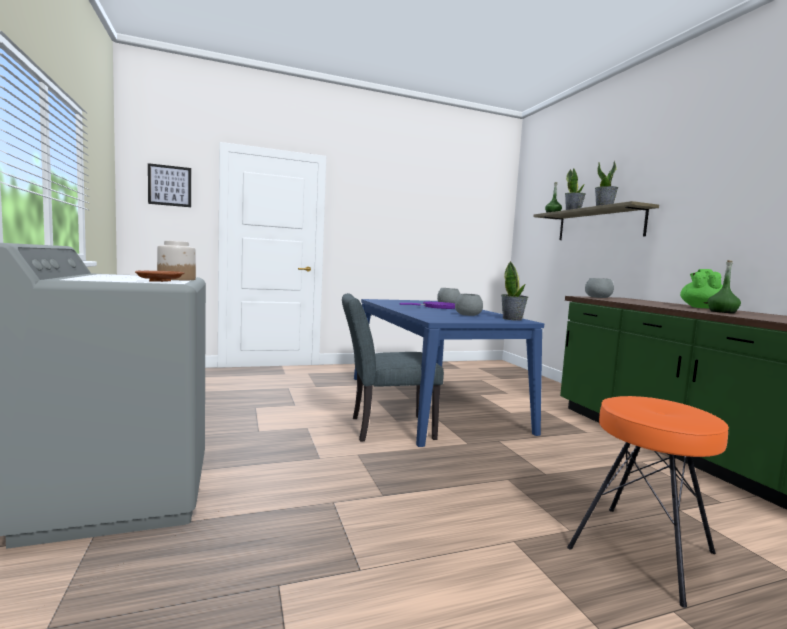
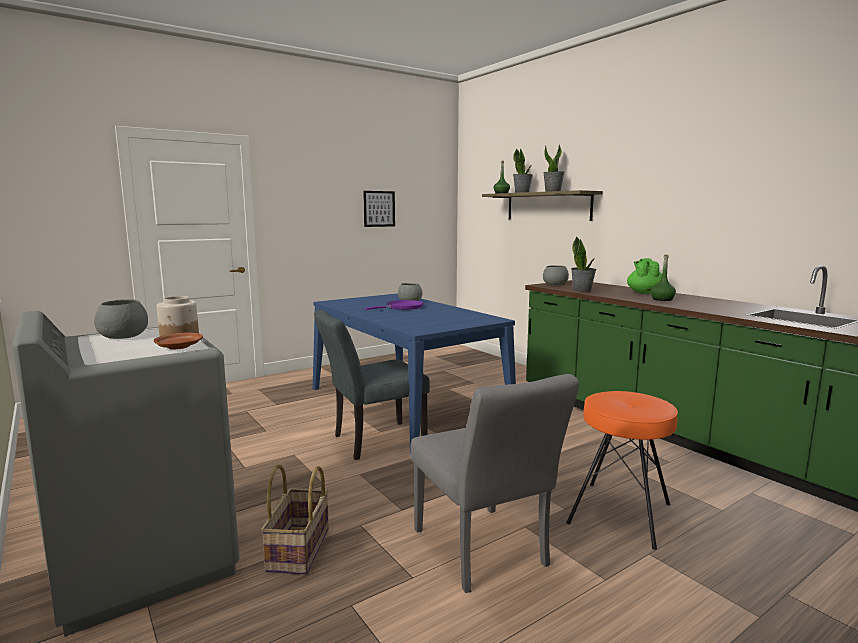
camera: 15 degrees left, 5 degrees up
picture [148,163,191,207] -> picture moved to [363,191,395,227]
grey bowl [455,294,483,316] -> grey bowl moved to [94,299,148,339]
potted plant [501,261,528,321] -> potted plant moved to [571,237,596,292]
none -> basket [261,465,329,575]
none -> grey chair [411,374,579,593]

